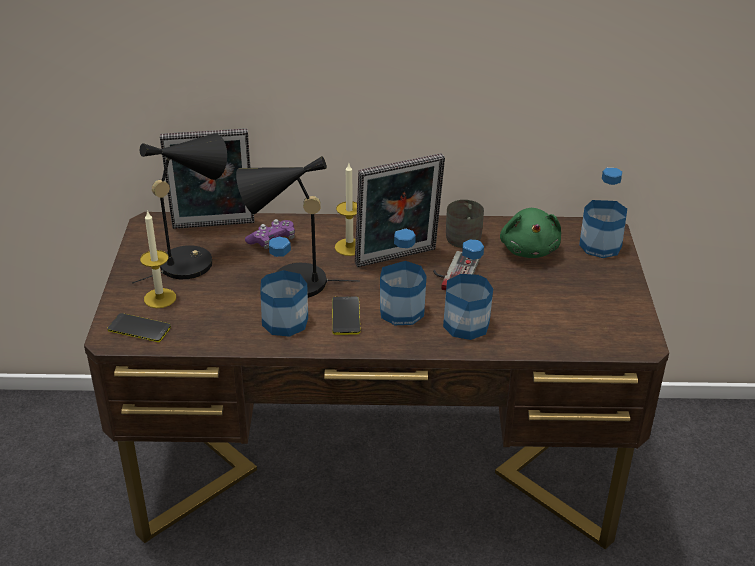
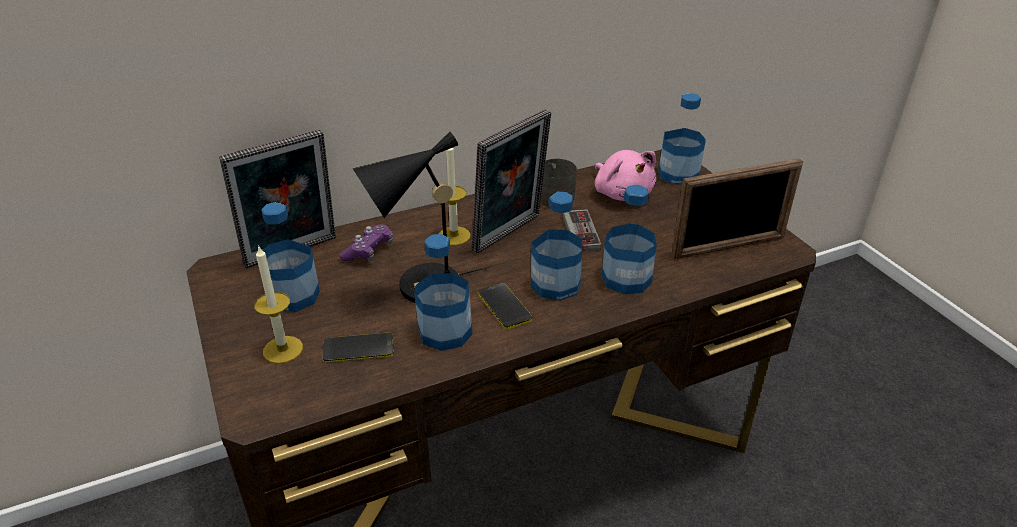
camera: 25 degrees left, 0 degrees up
phone [108,313,171,342] -> phone moved to [323,332,393,362]
black table lamp [132,133,227,284] -> bottle [261,202,320,312]
green plush toy [500,208,561,258] -> pink plush toy [595,150,657,201]
none -> picture frame [671,158,803,260]

